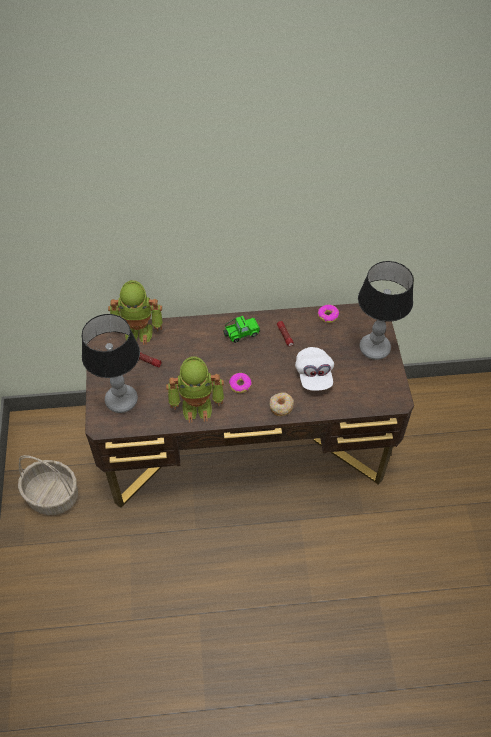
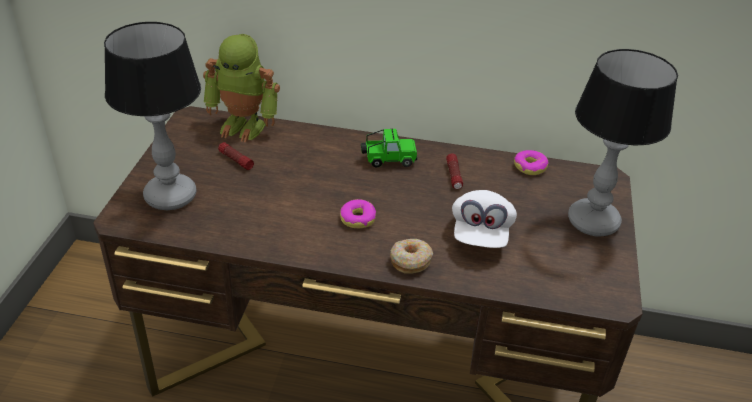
camera: 15 degrees right, 15 degrees down
basket [18,455,78,515] -> none
toy robot [166,356,224,423] -> none

